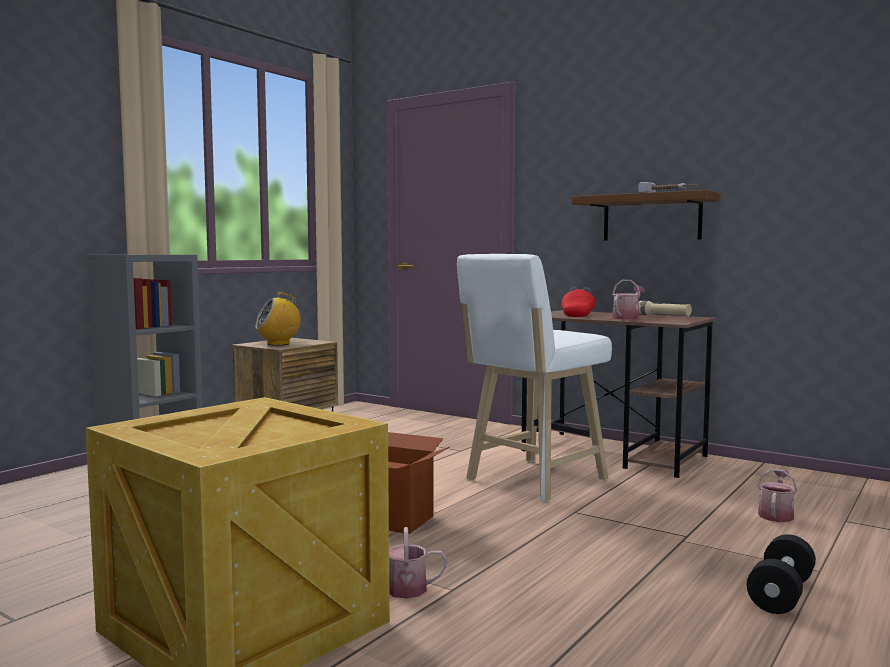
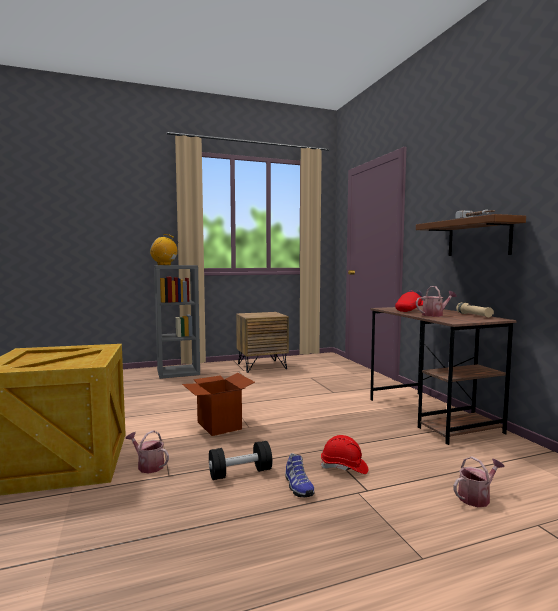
camera: 35 degrees right, 0 degrees up
radio [255,293,301,346] -> radio moved to [150,234,178,265]
white stool [457,254,612,502] -> none
black dumbbell [747,534,816,614] -> black dumbbell moved to [209,441,272,480]
none -> shoe [285,453,314,497]
none -> red hard hat [320,435,368,474]

